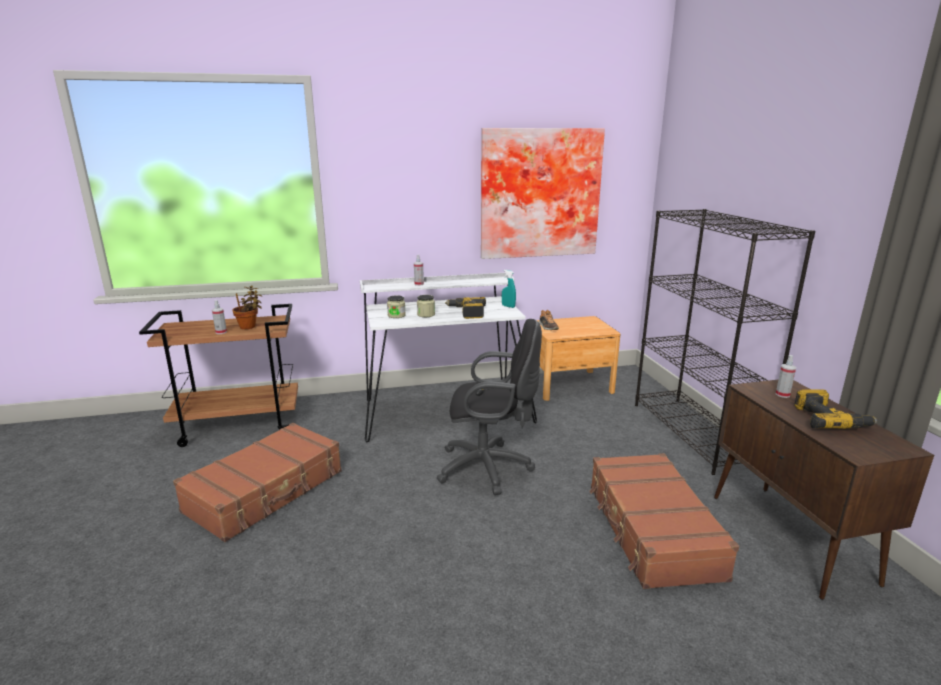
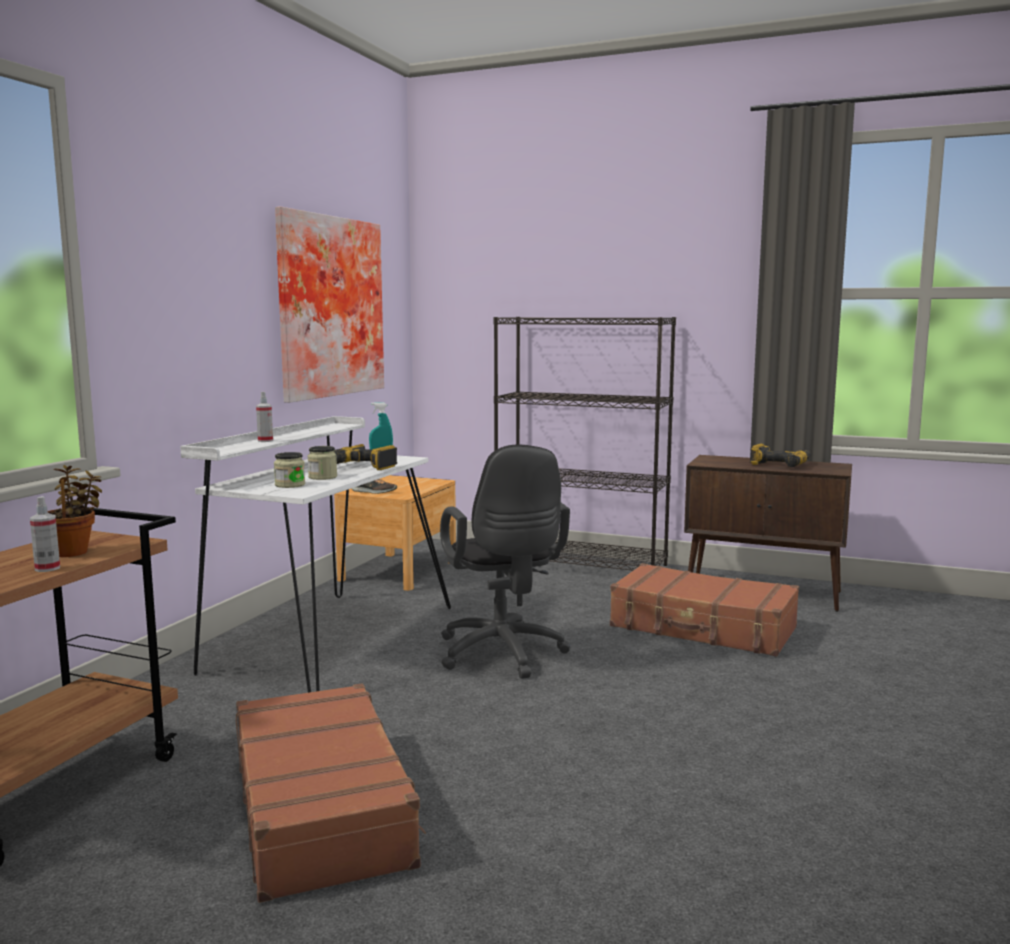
camera: 55 degrees left, 10 degrees down
black office chair [437,319,542,495] -> black office chair turned 120 degrees clockwise [440,445,570,679]
spray bottle [776,355,796,398] -> none

